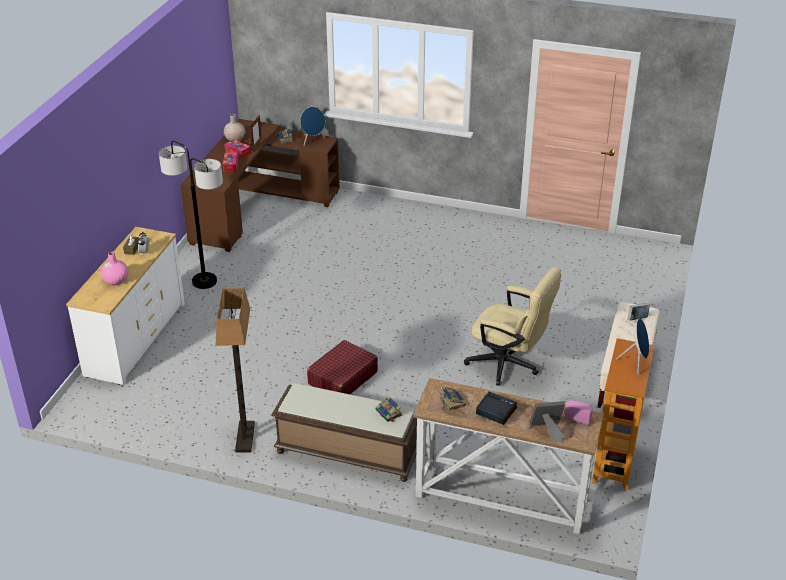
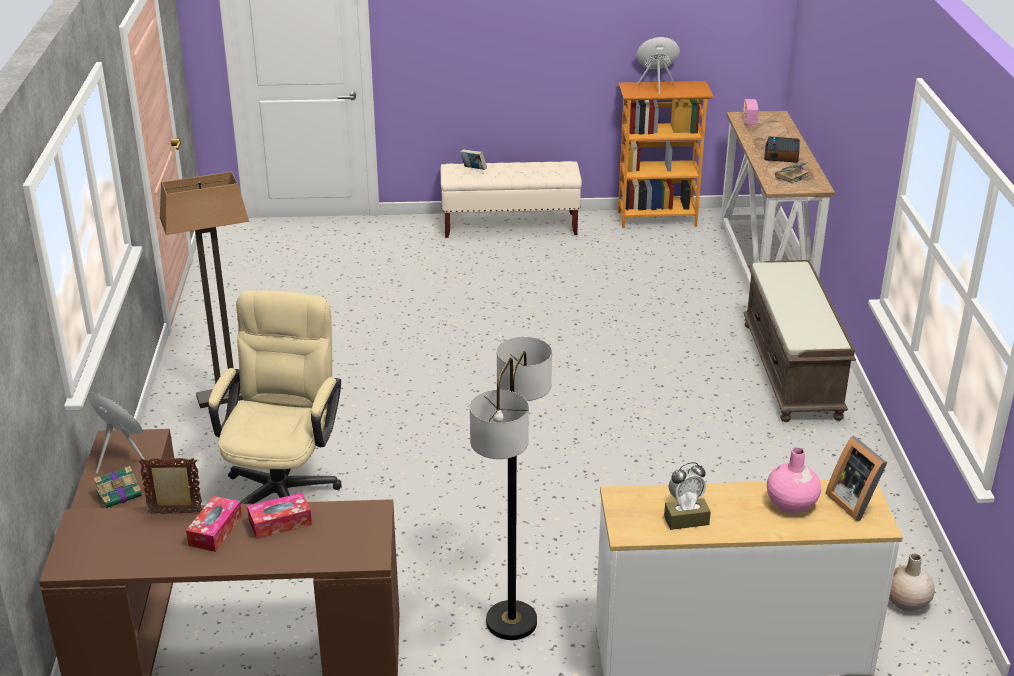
camera: 110 degrees left, 5 degrees down
floor lamp [215,288,255,453] -> floor lamp moved to [160,172,249,408]
beige vase [224,114,246,141] -> beige vase moved to [889,553,935,612]
red suitcase [307,340,378,394] -> none
book [375,396,402,423] -> none
beige office chair [464,267,561,386] -> beige office chair moved to [208,290,341,504]
picture frame [530,401,565,442] -> picture frame moved to [825,437,887,521]

